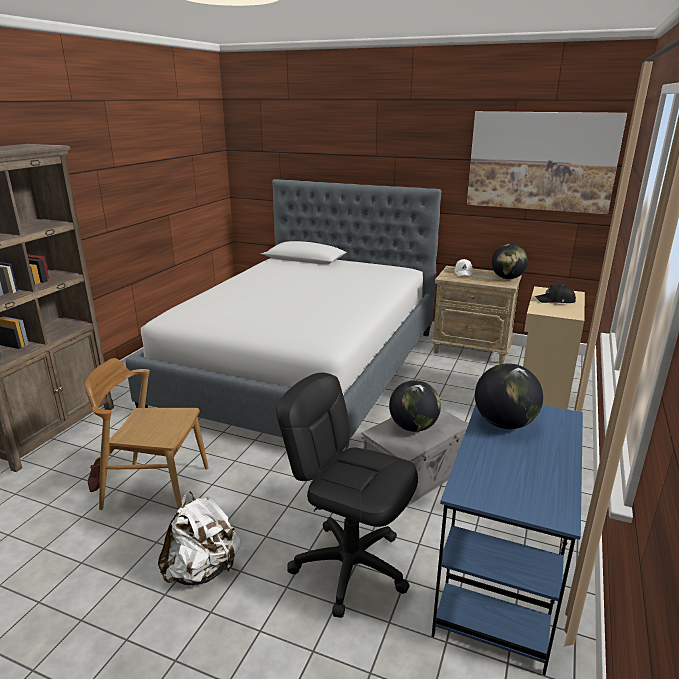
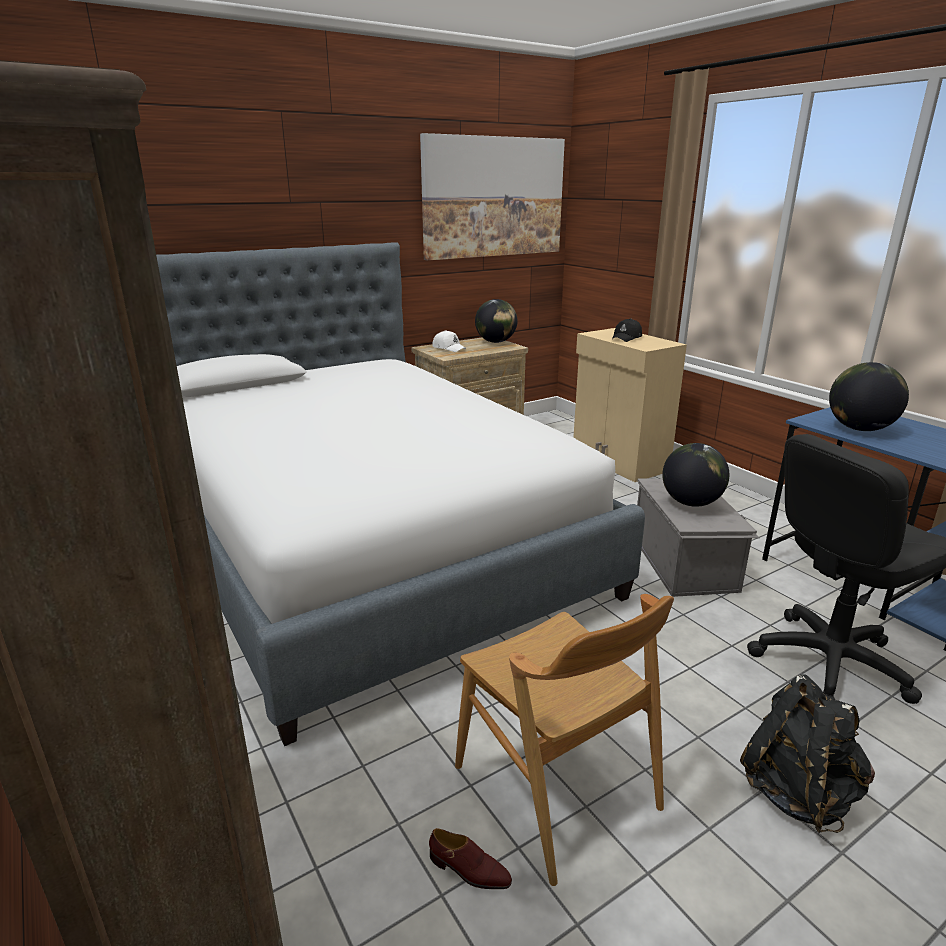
camera: 55 degrees left, 0 degrees up
brown chair [85,358,208,510] -> brown chair turned 75 degrees counterclockwise [455,594,674,886]
white backpack [158,491,241,585] -> black backpack [740,674,875,833]

